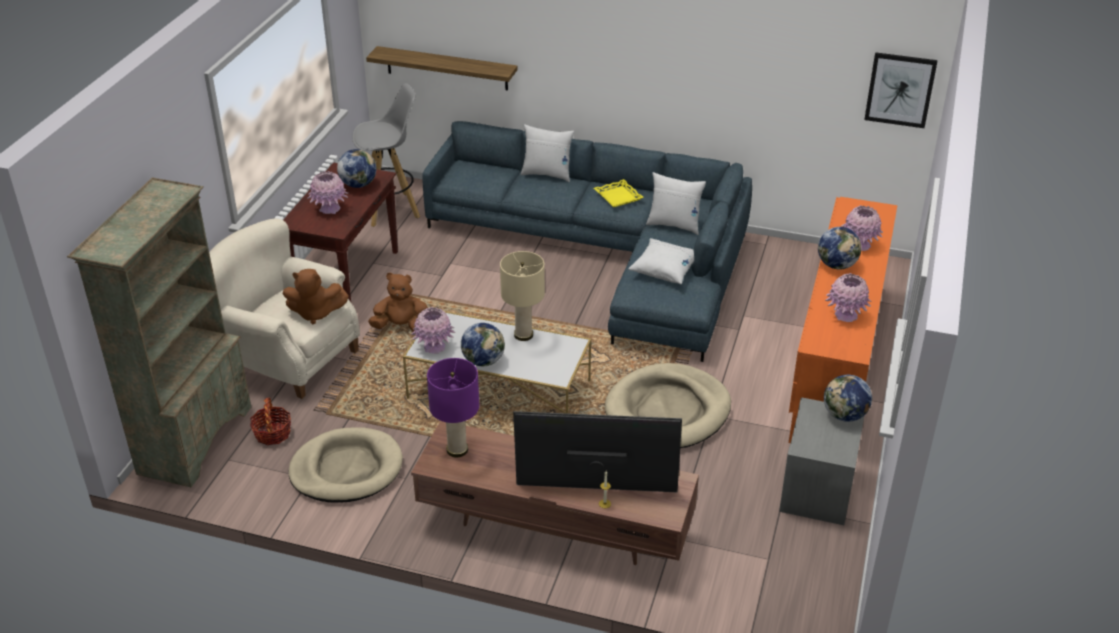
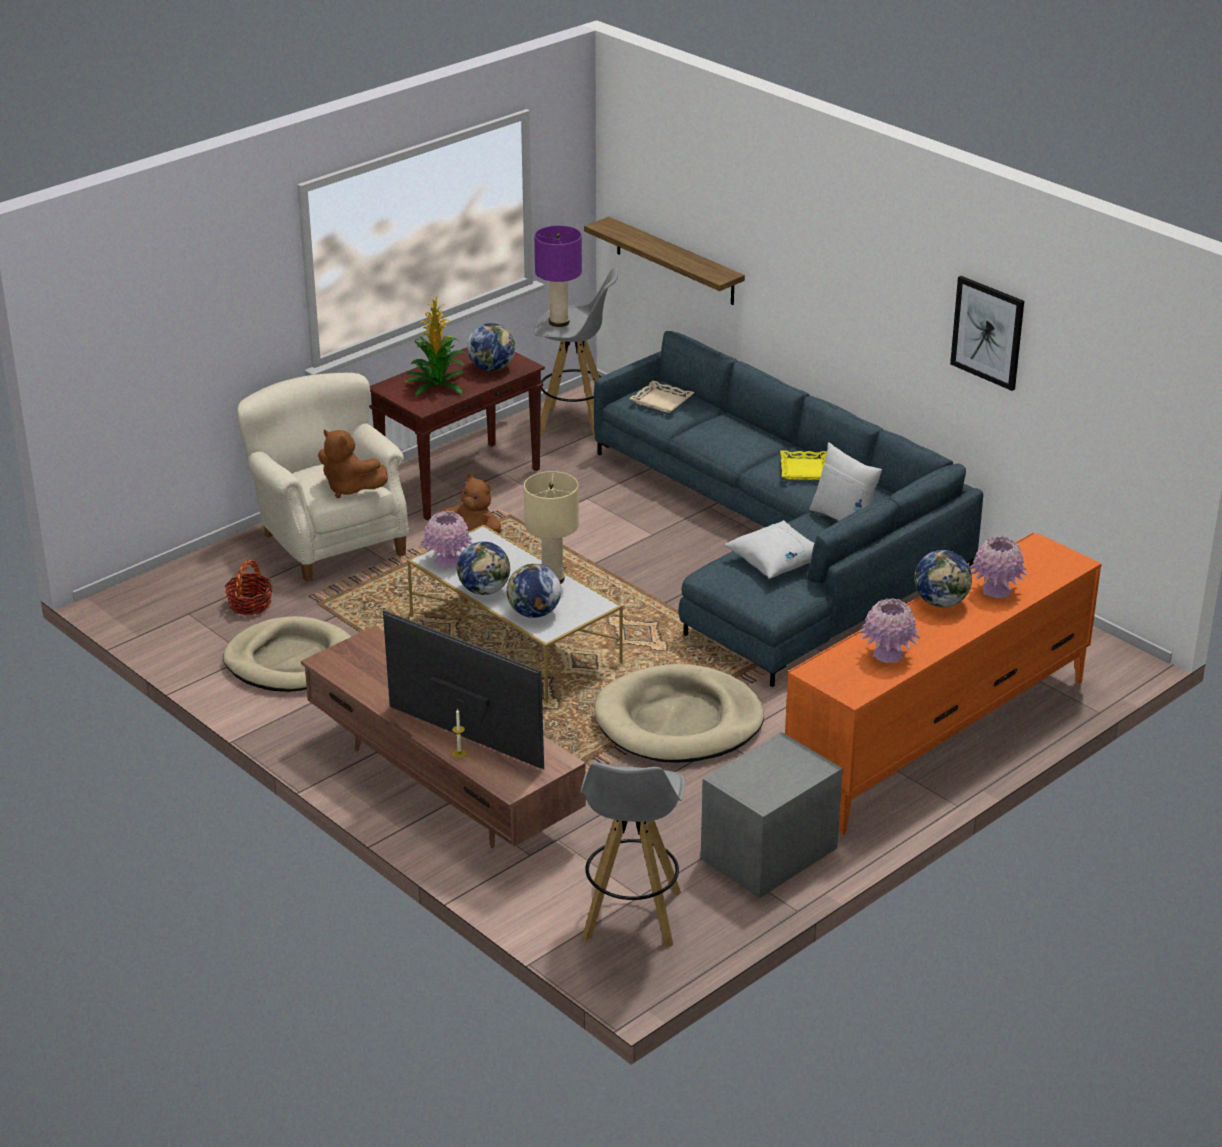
camera: 30 degrees right, 5 degrees down
green bookcase [67,177,251,487] -> none
pink vase [308,171,348,214] -> potted plant [405,296,465,395]
purple table lamp [427,358,479,457] -> purple table lamp moved to [534,225,582,327]
grey pillow [520,124,574,182] -> none
globe [824,375,872,422] -> globe moved to [507,564,561,618]
picture [864,52,938,128] -> picture moved to [950,276,1024,391]
none -> grey stool [580,762,685,948]
none -> beige tray [629,381,694,413]

